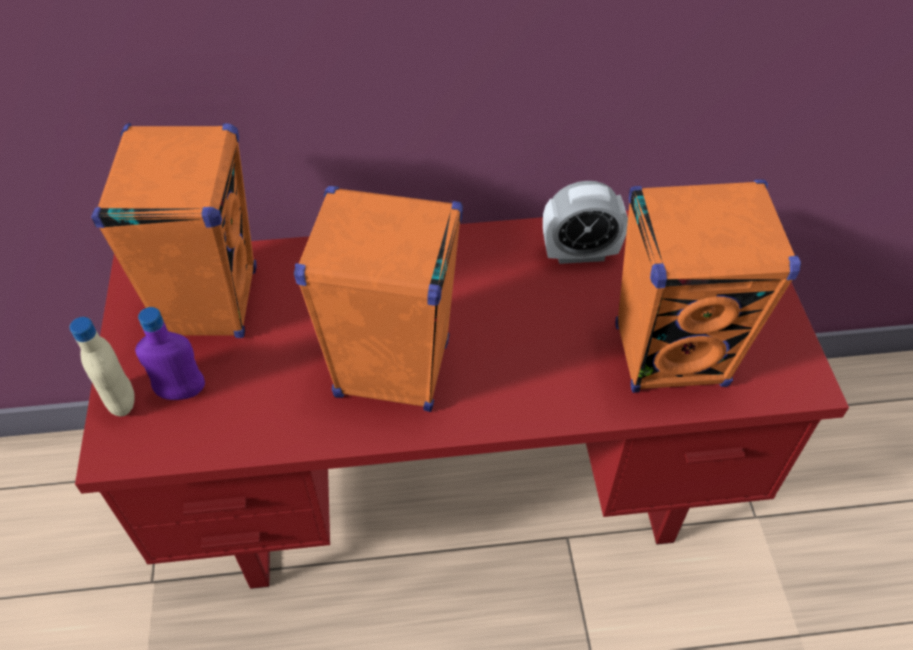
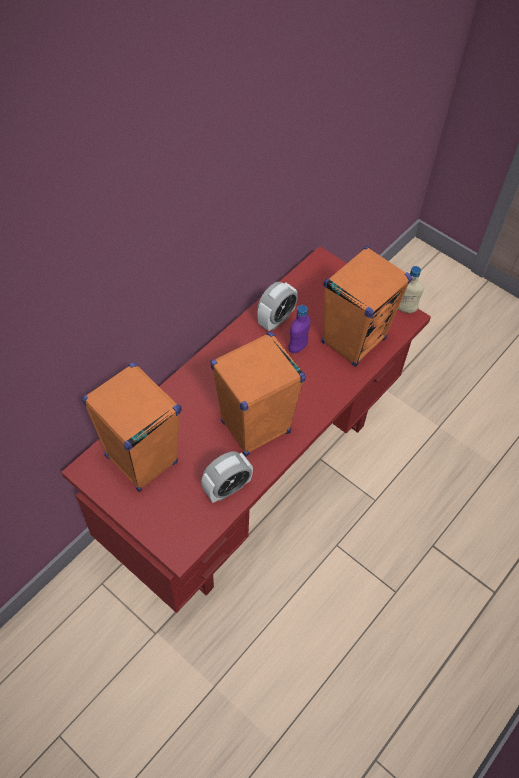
camera: 45 degrees left, 5 degrees up
beige bottle [70,317,135,416] -> beige bottle moved to [398,266,424,313]
purple bottle [135,307,205,400] -> purple bottle moved to [289,305,311,353]
none -> alarm clock [201,451,253,503]

